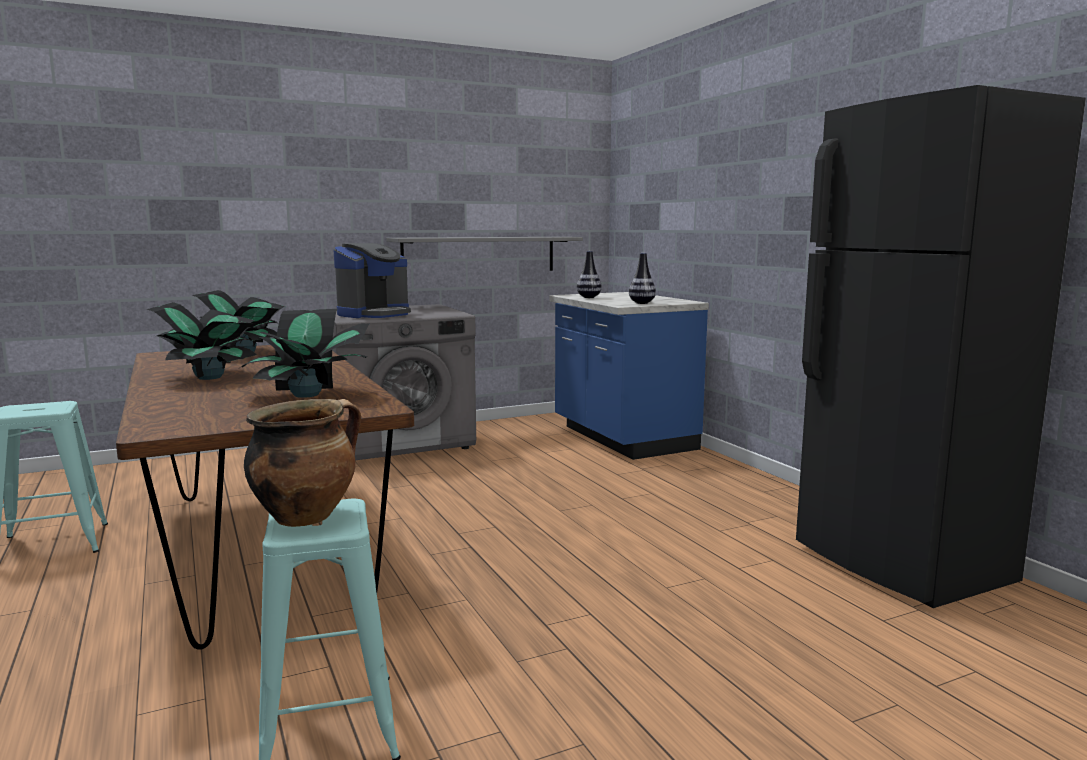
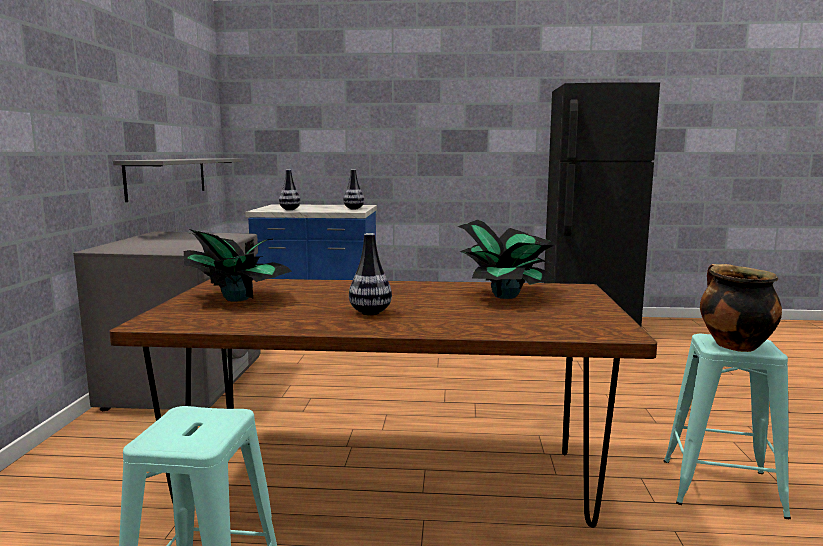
camera: 60 degrees left, 0 degrees up
potted plant [147,302,256,380] -> vase [349,233,392,315]
coffee machine [333,243,411,318] -> none

